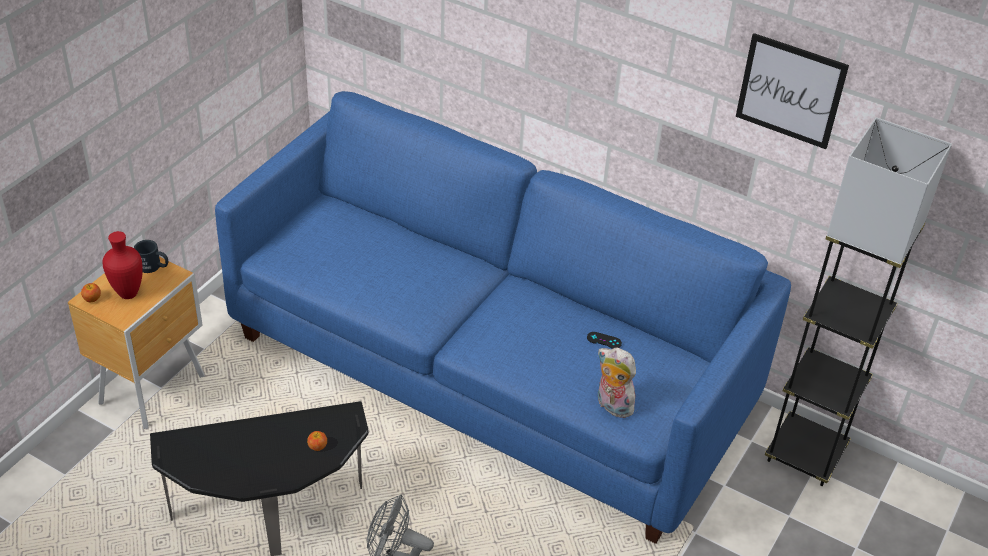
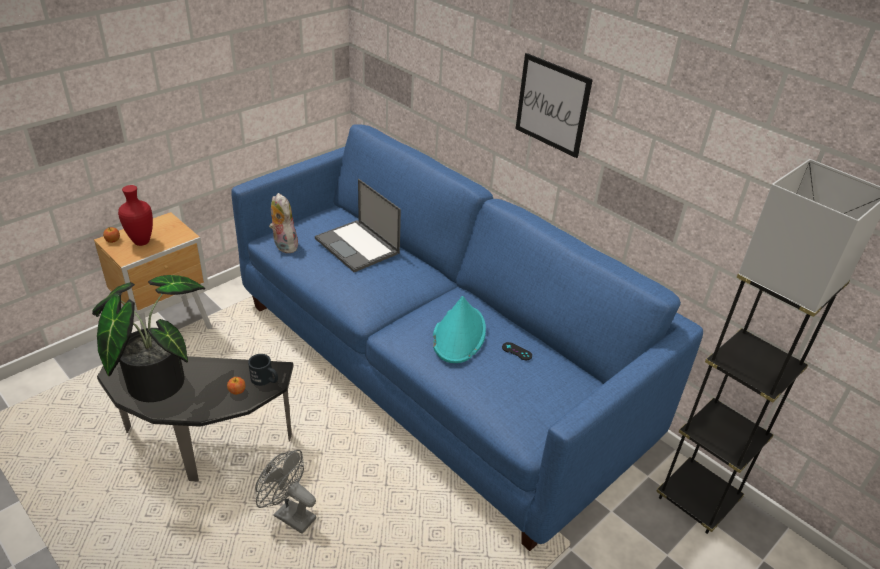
camera: 15 degrees right, 5 degrees down
black mug [134,240,168,273] -> black mug moved to [248,354,278,386]
plush toy [598,347,636,418] -> plush toy moved to [269,193,298,253]
picture [736,33,849,149] -> picture moved to [516,53,593,158]
none -> potted plant [92,275,205,402]
none -> laptop [315,179,401,272]
none -> turquoise hat [433,296,486,363]

